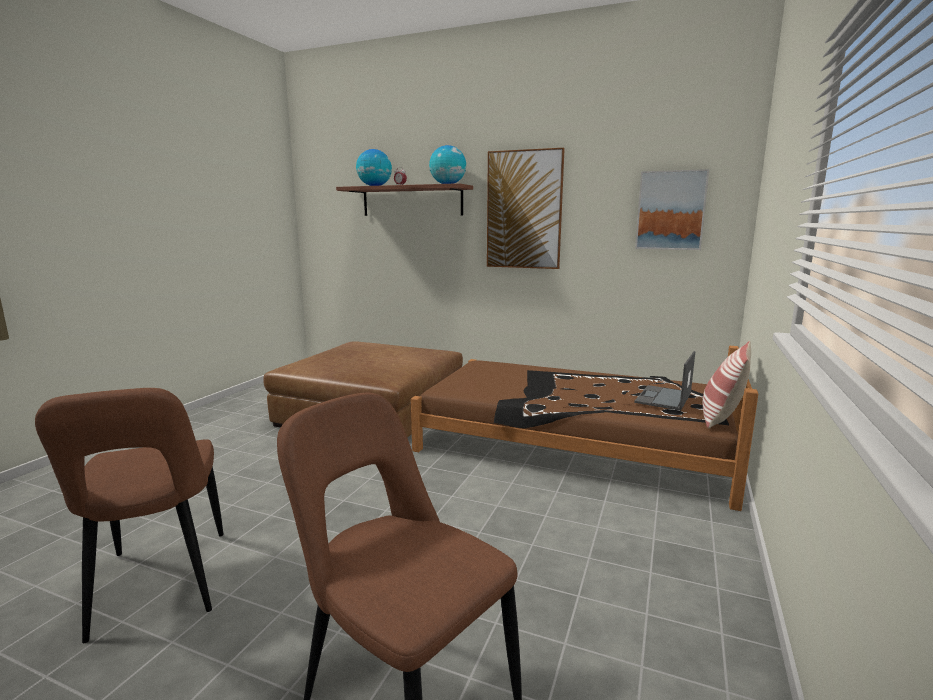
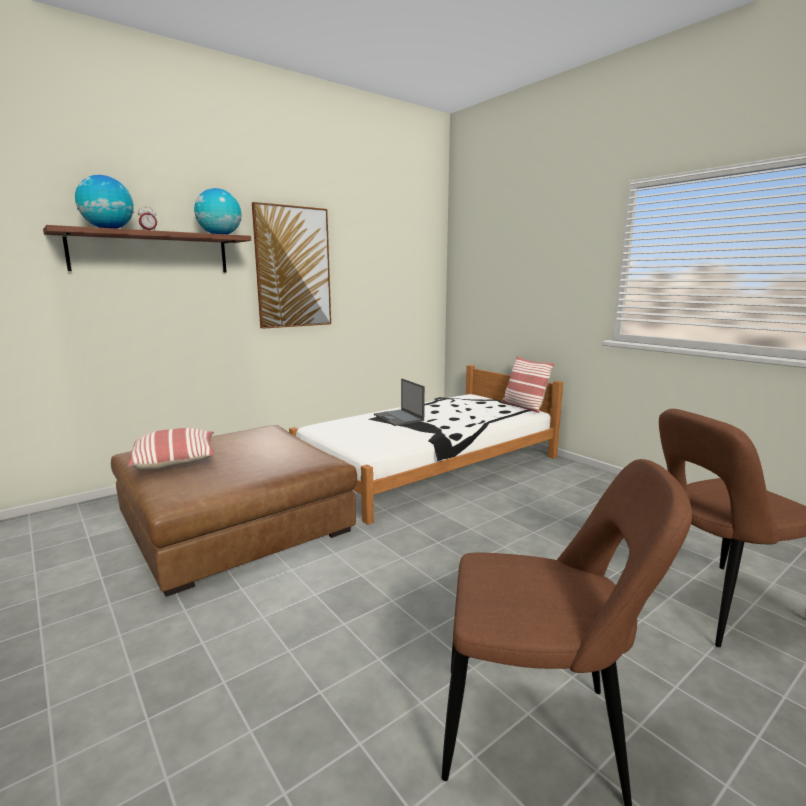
camera: 60 degrees left, 0 degrees up
brown bed [411,346,759,511] -> white bed [289,365,563,525]
laptop [634,351,695,411] -> laptop moved to [374,379,425,426]
picture [635,169,709,250] -> none
none -> pillow [128,428,215,470]

